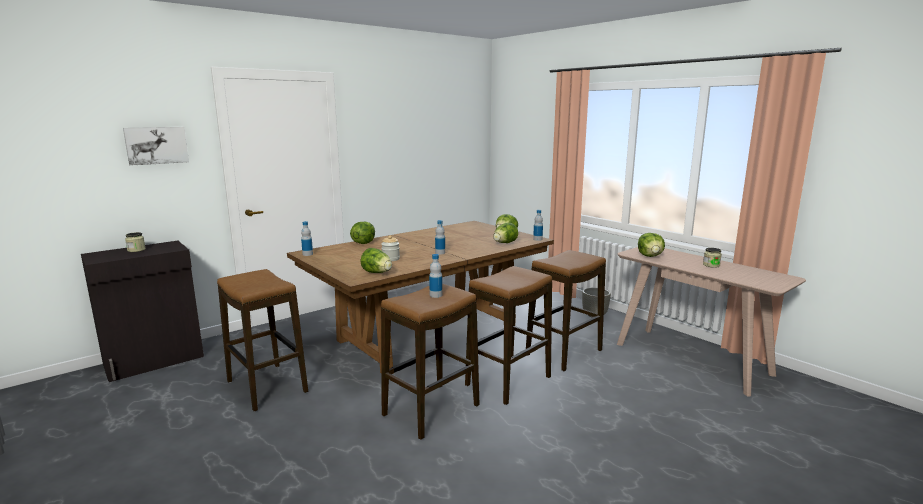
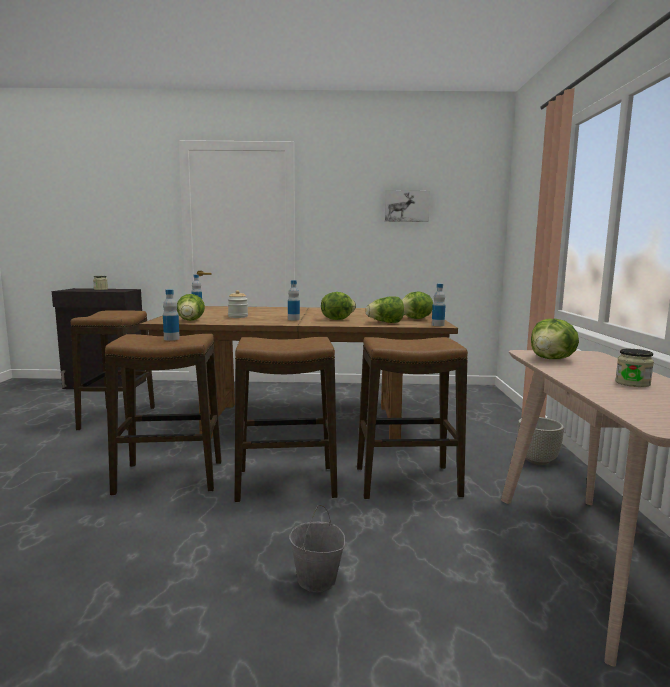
camera: 40 degrees right, 5 degrees down
picture [123,127,189,166] -> picture moved to [385,190,430,222]
lettuce [350,222,375,244] -> lettuce moved to [321,292,356,320]
none -> grey bucket [289,505,345,592]

